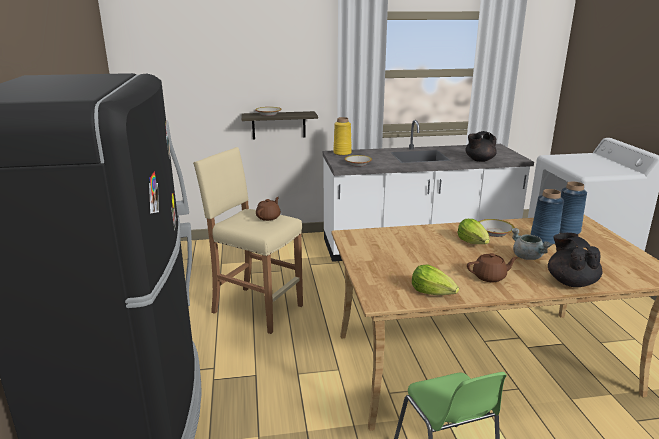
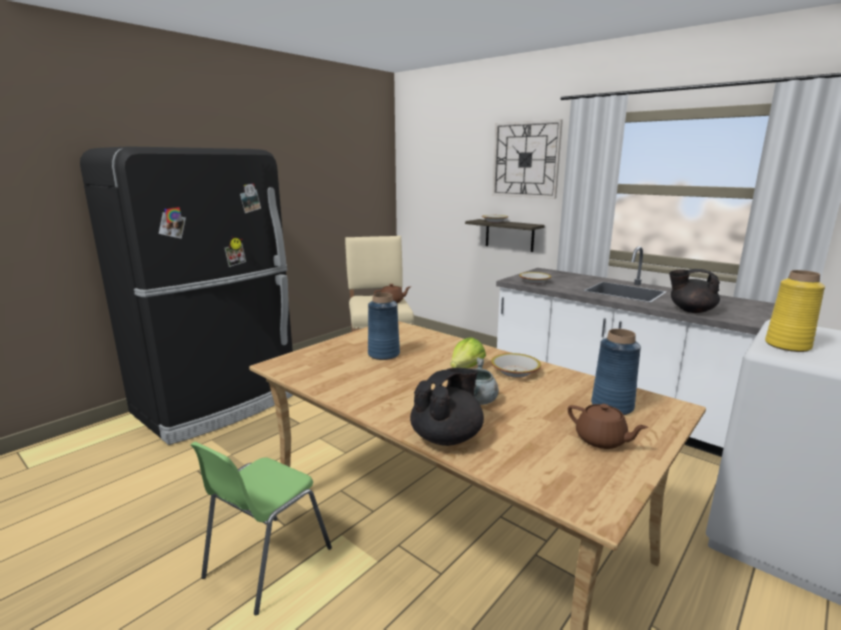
camera: 50 degrees right, 5 degrees down
yellow vase [333,117,352,156] -> yellow vase moved to [765,270,825,352]
lettuce [412,264,459,295] -> none
brown teapot [467,253,518,282] -> brown teapot moved to [568,404,649,449]
blue vase [530,189,564,245] -> blue vase moved to [368,292,400,360]
none -> wall clock [492,119,563,199]

